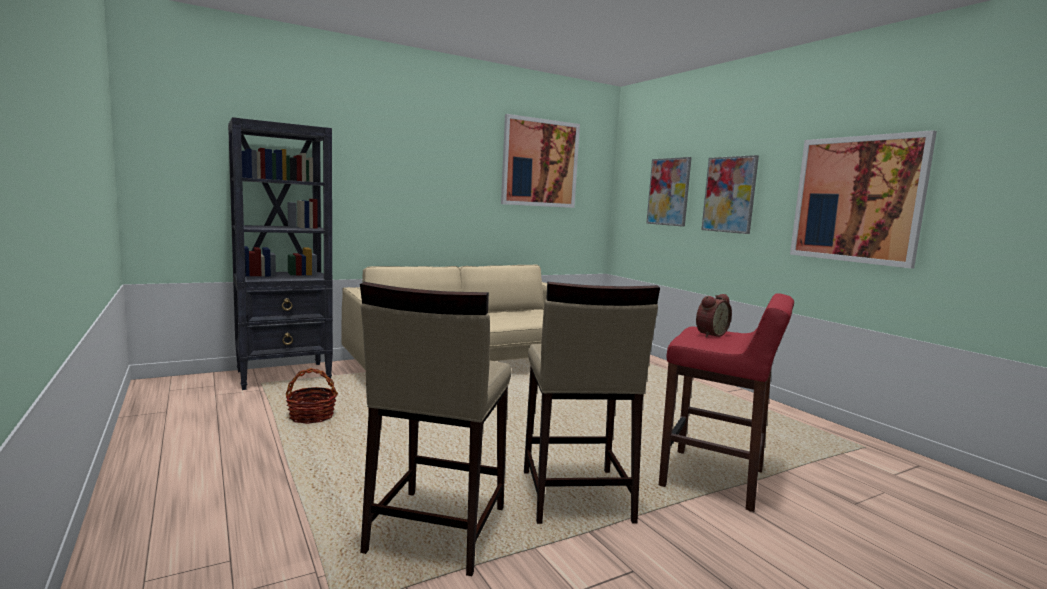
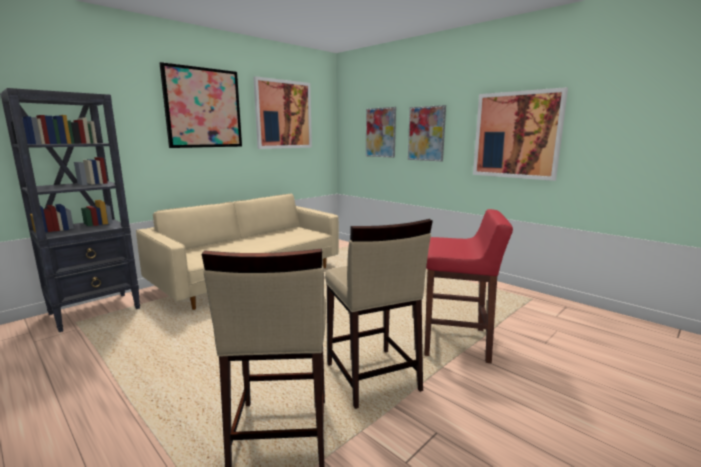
camera: 15 degrees left, 5 degrees up
basket [286,368,338,424] -> none
alarm clock [696,294,732,337] -> none
none -> picture [160,62,242,148]

